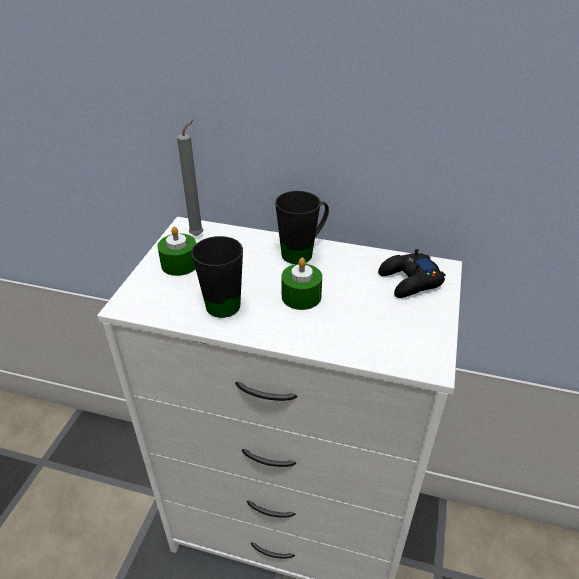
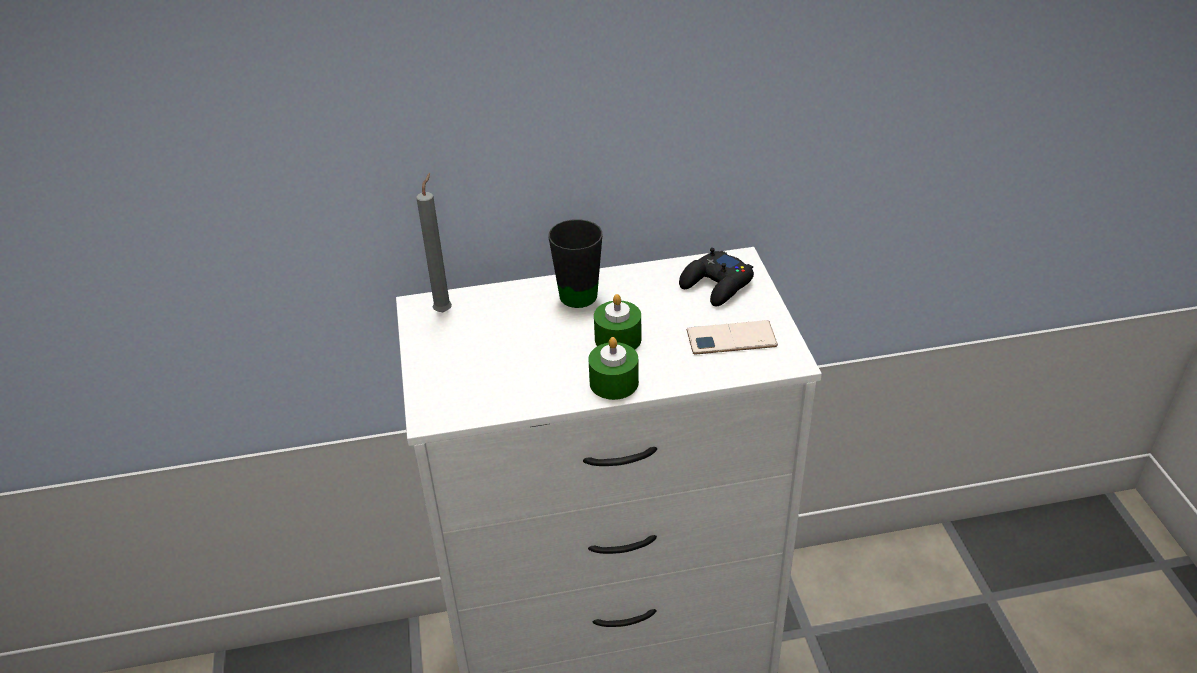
camera: 25 degrees left, 0 degrees up
green candle [158,226,196,276] -> green candle moved to [588,337,639,400]
black mug [191,236,243,318] -> none
none -> phone [687,320,778,354]

